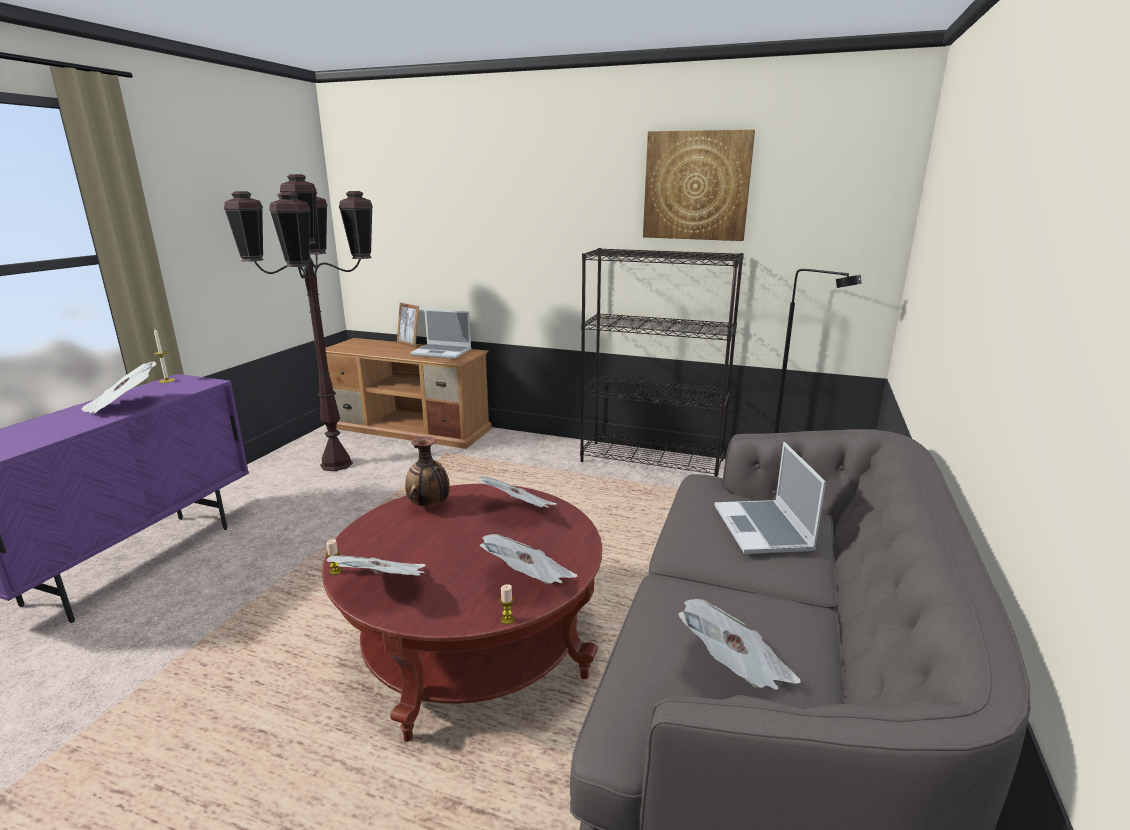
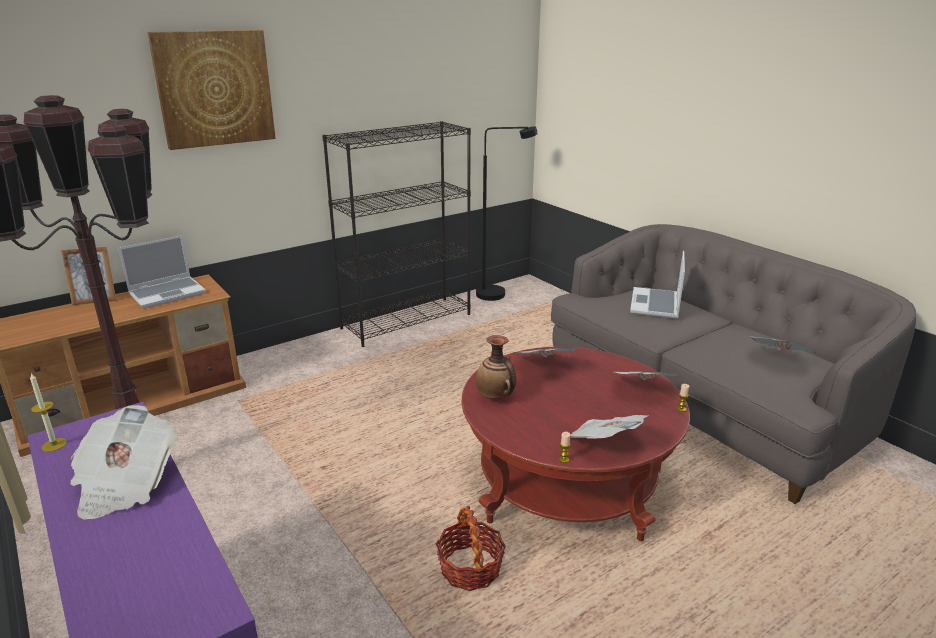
camera: 55 degrees left, 5 degrees up
picture [643,130,755,241] -> picture moved to [147,30,276,150]
laptop [715,442,826,554] -> laptop turned 75 degrees clockwise [630,251,685,319]
none -> basket [436,506,506,591]

